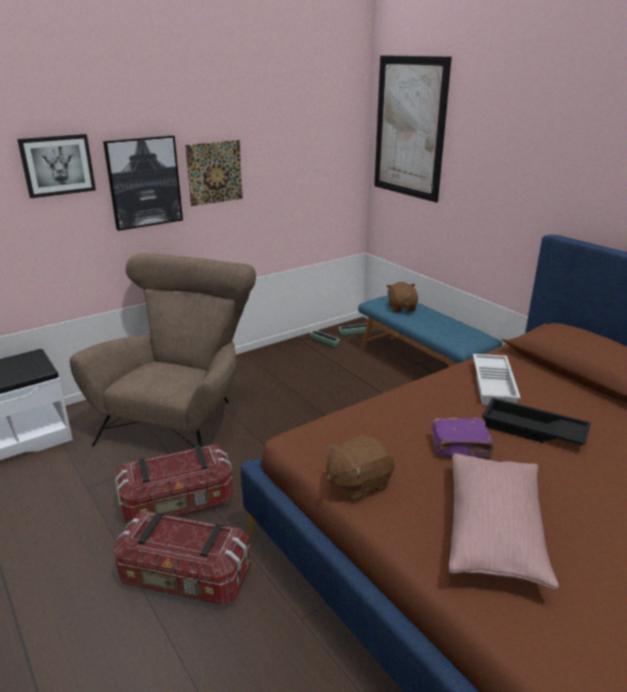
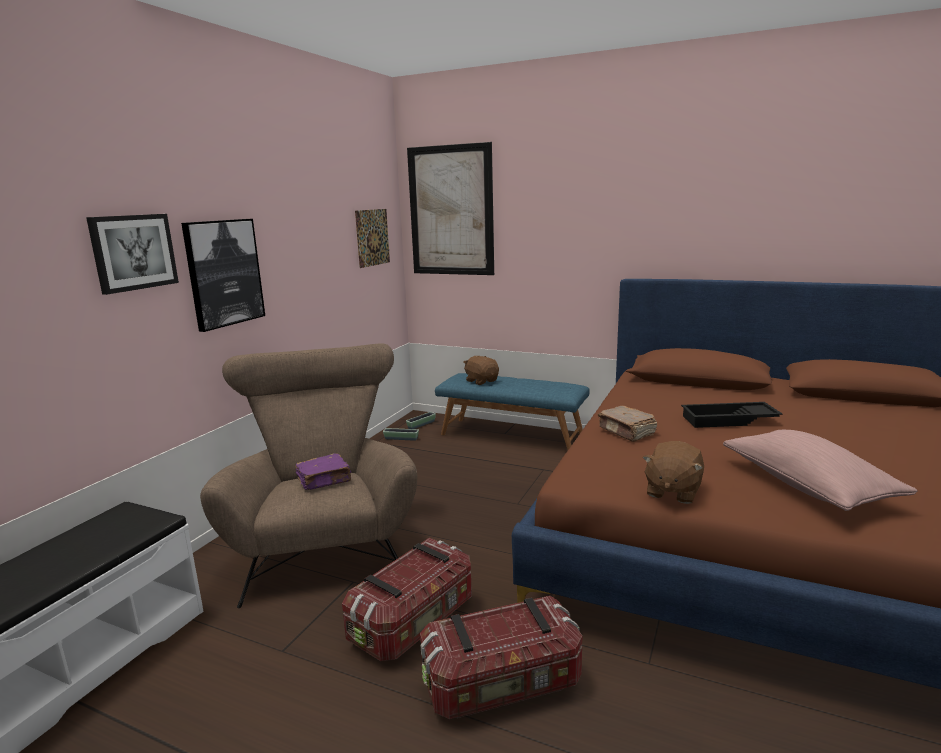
camera: 30 degrees left, 10 degrees down
picture [185,140,243,206] -> picture moved to [355,209,390,268]
purple book [431,418,494,458] -> purple book moved to [295,453,352,490]
white tray [473,354,521,405] -> none
none -> brown book [598,405,657,442]

